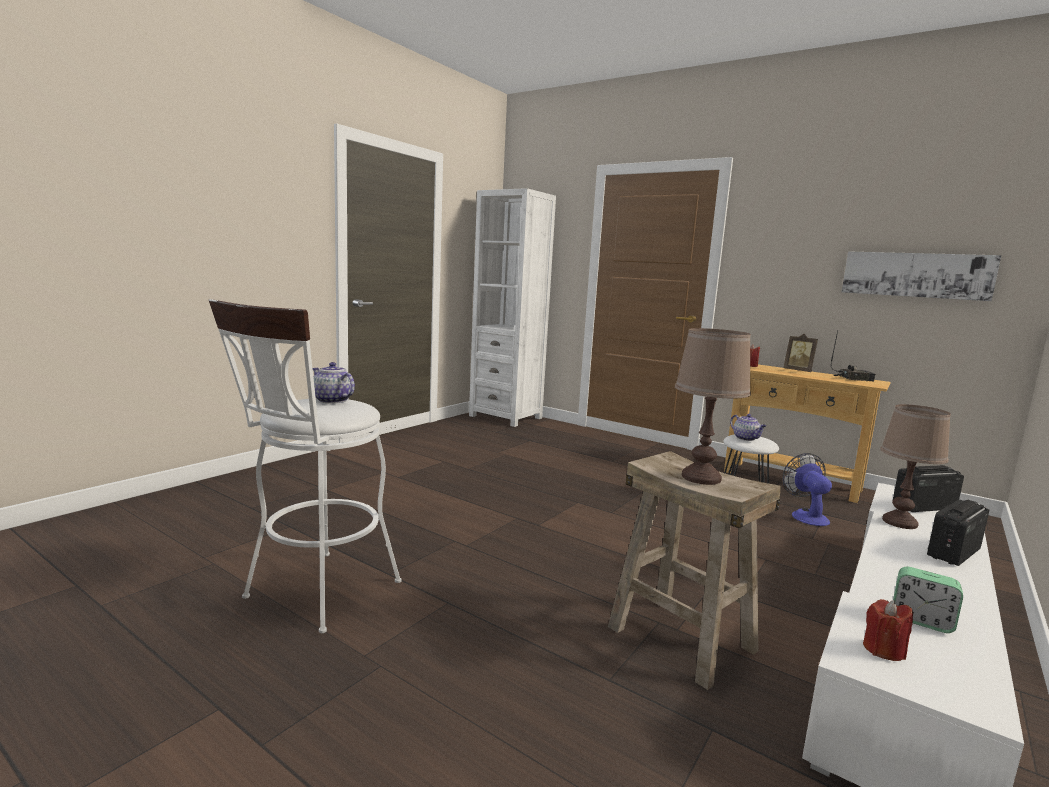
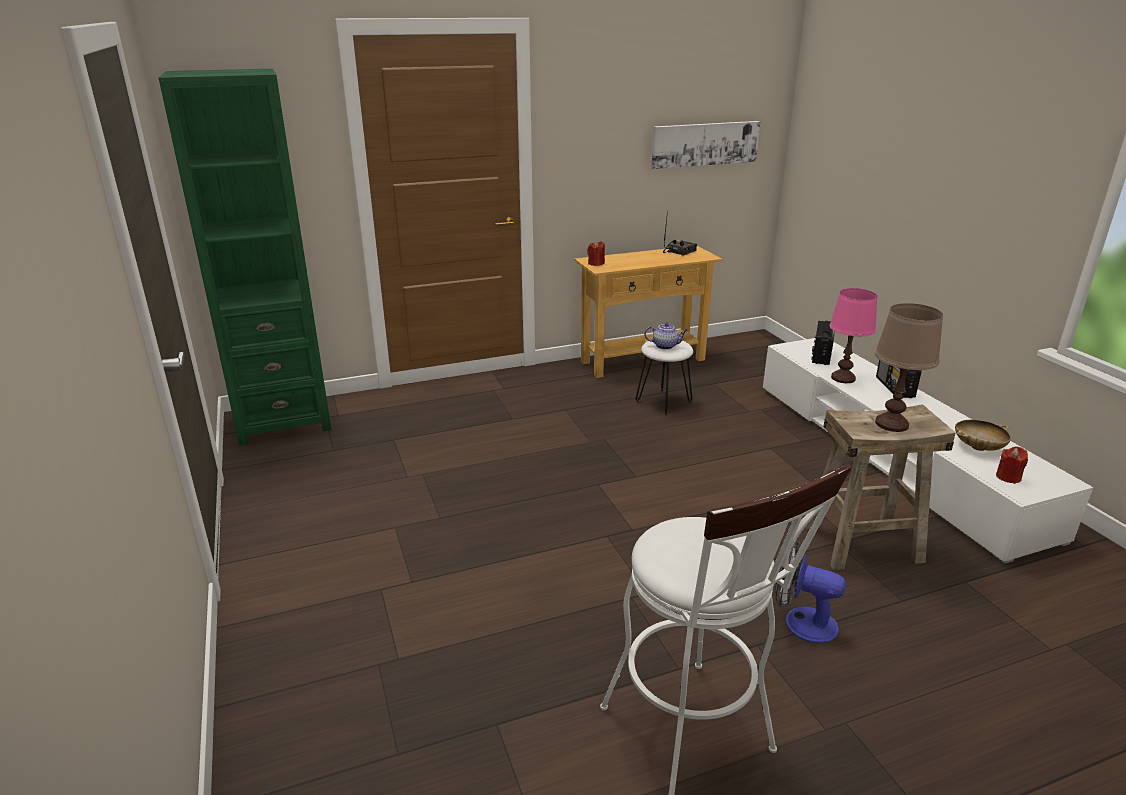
camera: 55 degrees left, 15 degrees up
teapot [312,362,355,404] -> none
white bookcase [469,188,556,427] -> green bookcase [159,69,331,446]
fan [782,453,832,526] -> fan moved to [775,540,846,643]
picture frame [783,334,818,372] -> none
brown table lamp [880,404,951,529] -> pink table lamp [829,288,878,383]
alarm clock [893,567,963,633] -> beige bowl [955,420,1011,451]

